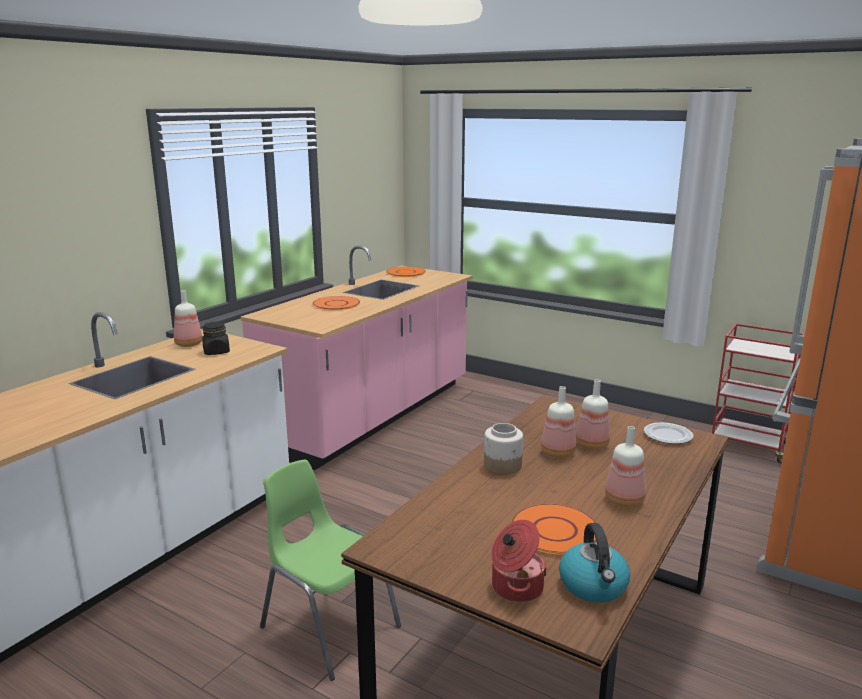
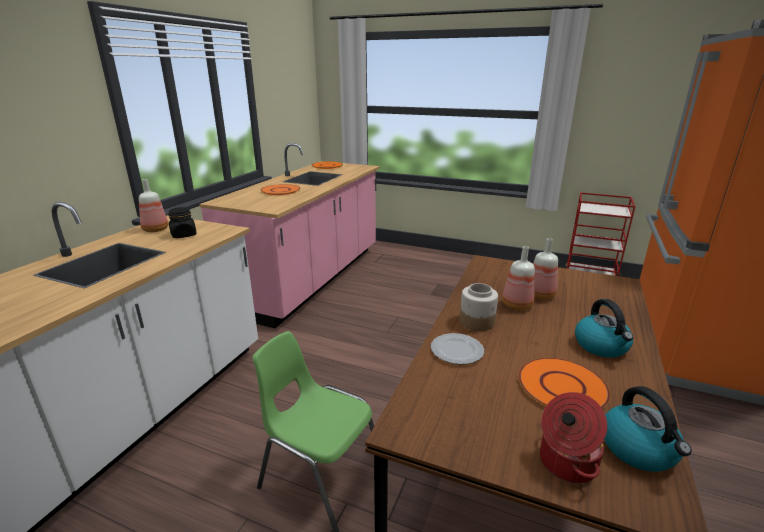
camera: 10 degrees left, 5 degrees up
bottle [605,426,646,507] -> kettle [575,299,633,358]
plate [644,422,693,444] -> plate moved to [431,333,484,364]

